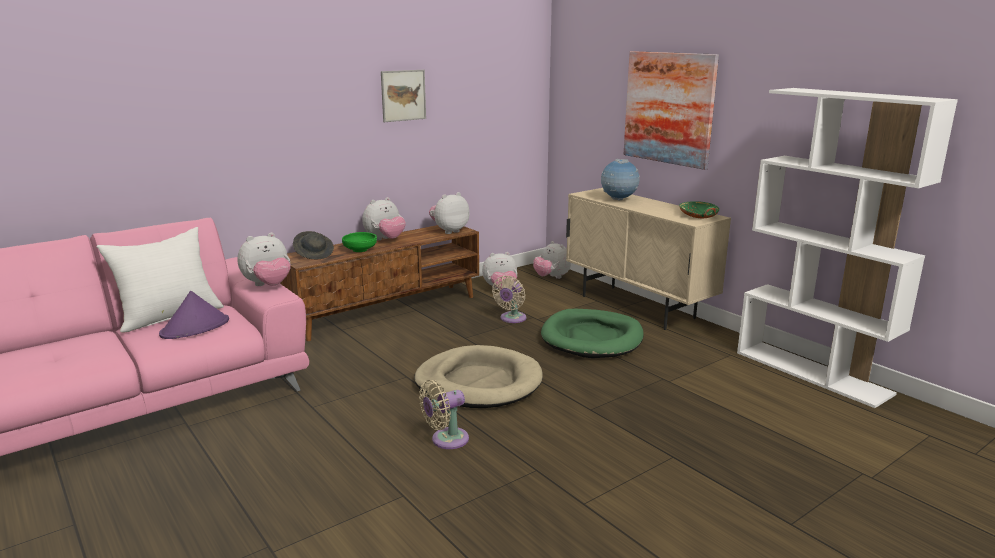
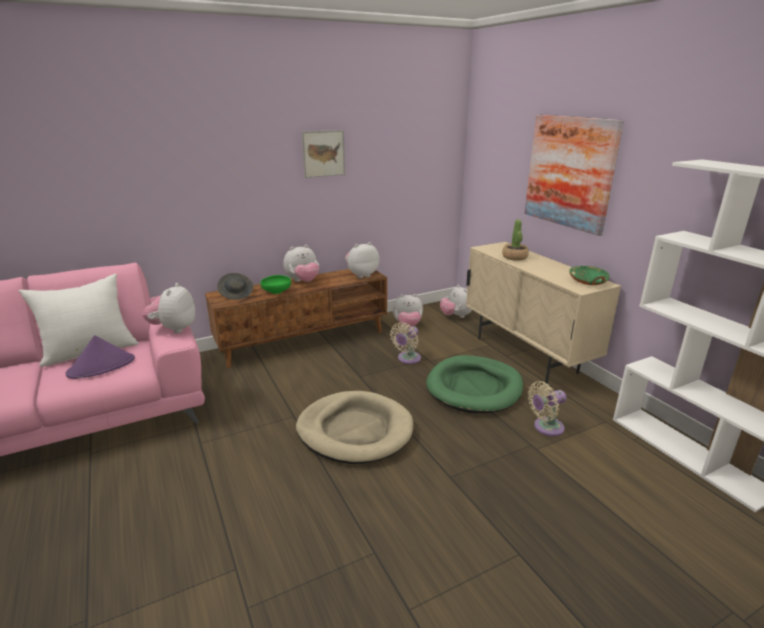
camera: 10 degrees right, 5 degrees up
plush toy [237,233,291,286] -> plush toy turned 120 degrees clockwise [143,283,195,333]
beige fan [419,380,469,449] -> beige fan moved to [528,381,567,436]
globe [601,159,640,201] -> potted plant [502,219,529,261]

